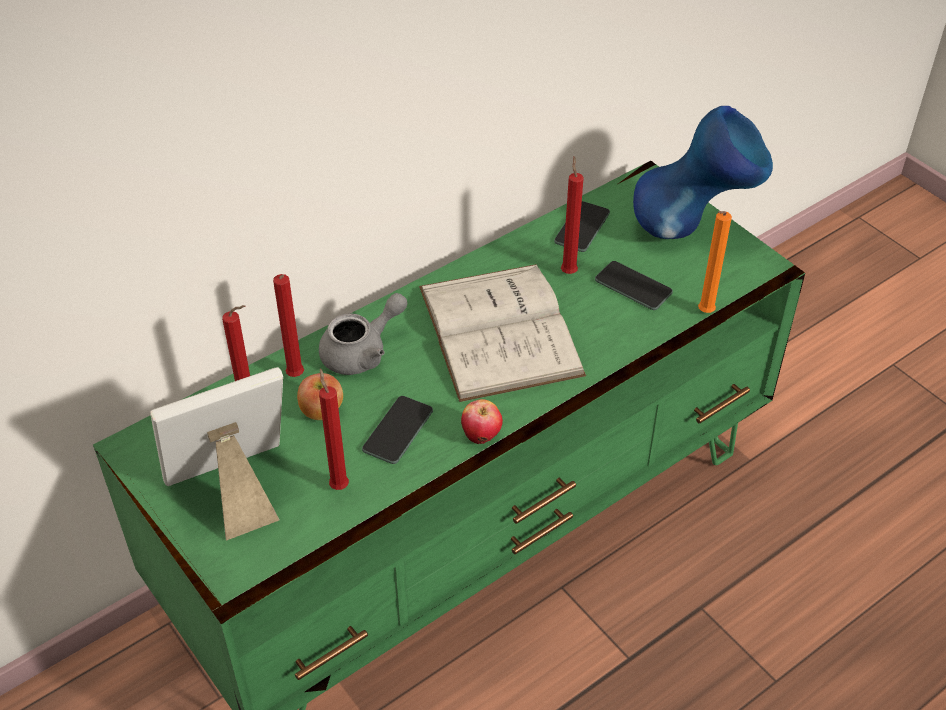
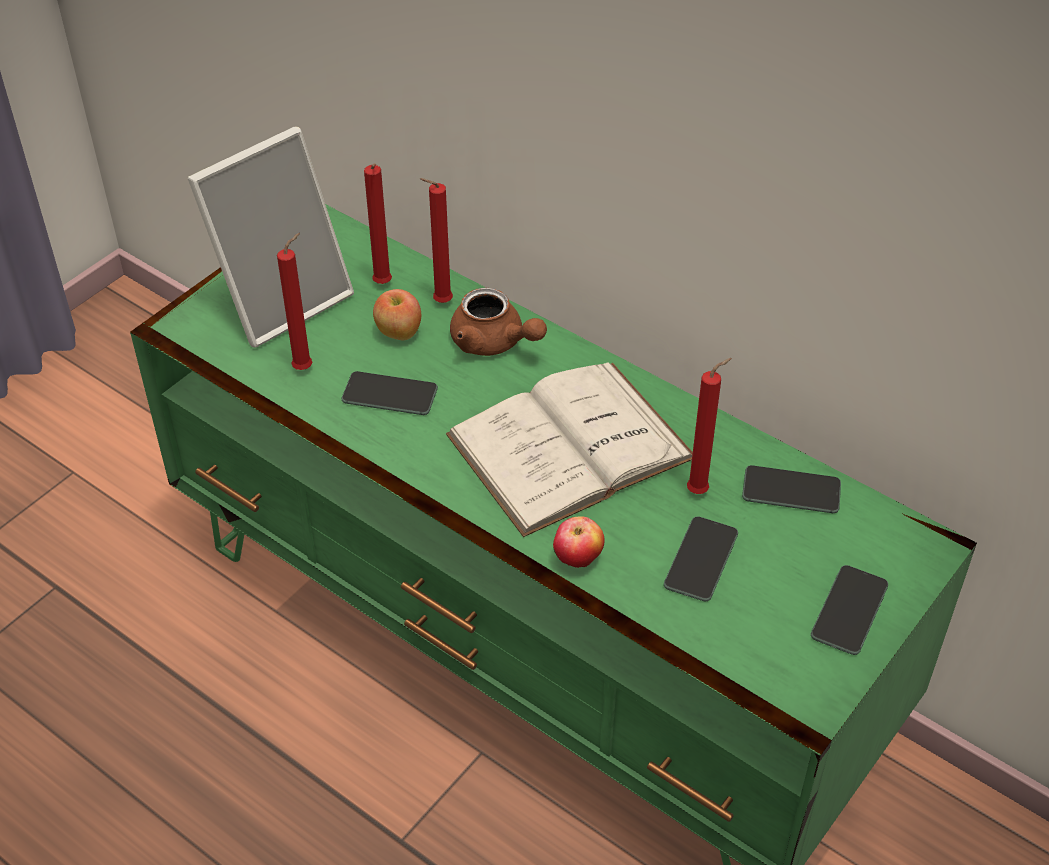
camera: 75 degrees right, 0 degrees up
picture frame [150,367,283,541] -> picture frame turned 90 degrees clockwise [188,127,354,348]
grey teapot [319,293,407,375] -> brown teapot [450,288,547,356]
apple [461,399,503,444] -> apple moved to [553,516,605,568]
blue vase [633,106,773,239] -> phone [811,565,888,655]
orange candle [698,211,732,313] -> none

